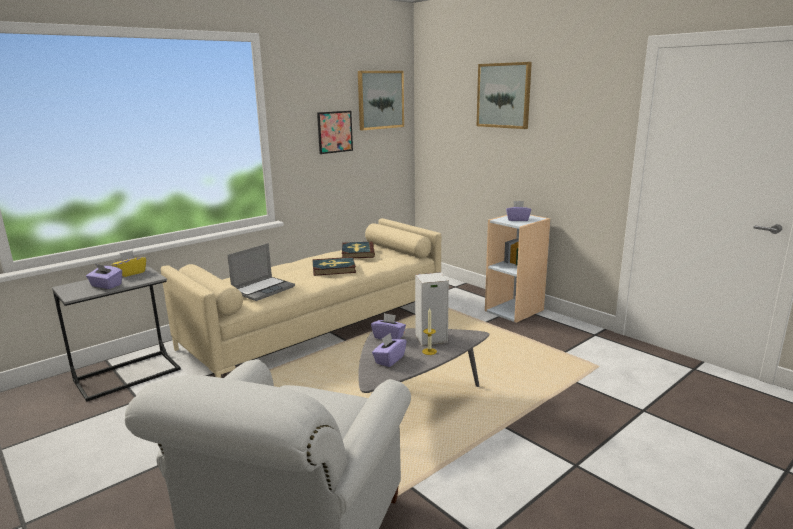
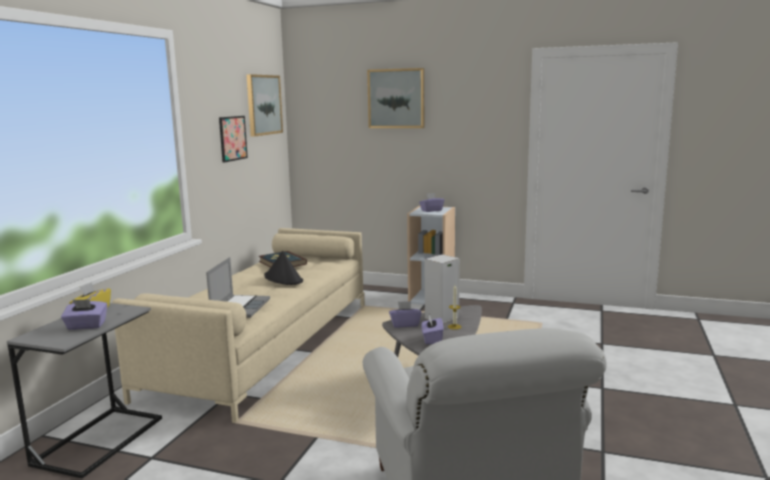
camera: 30 degrees left, 5 degrees down
book [312,257,356,276] -> black hat [264,251,303,285]

